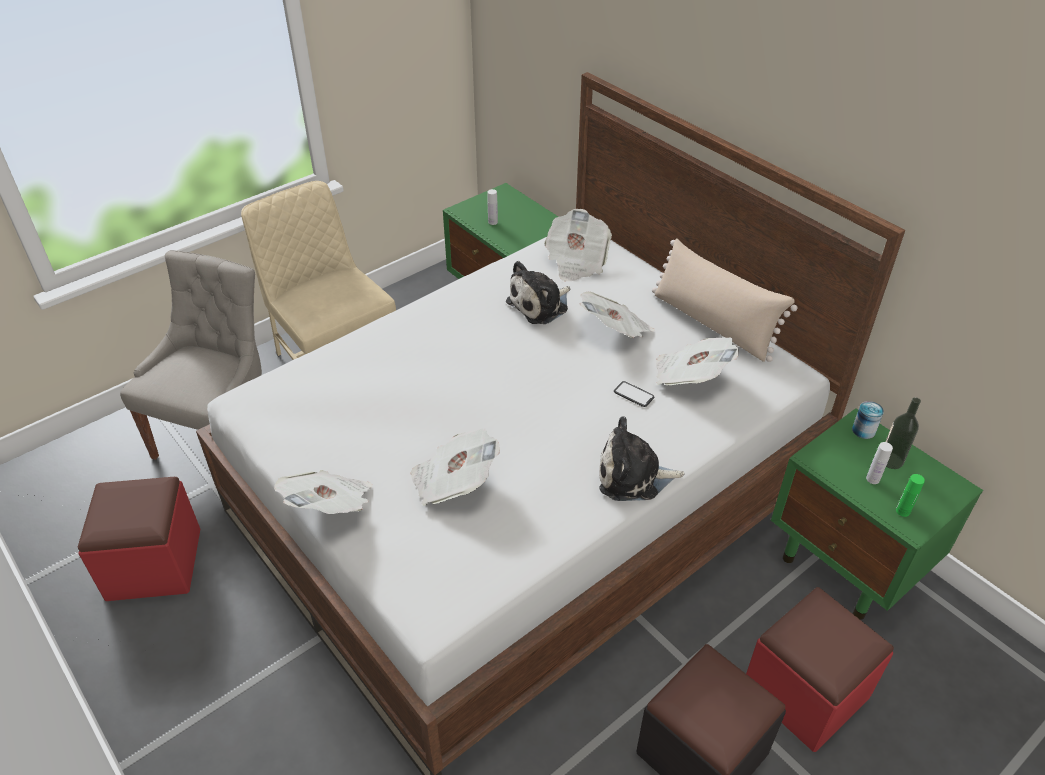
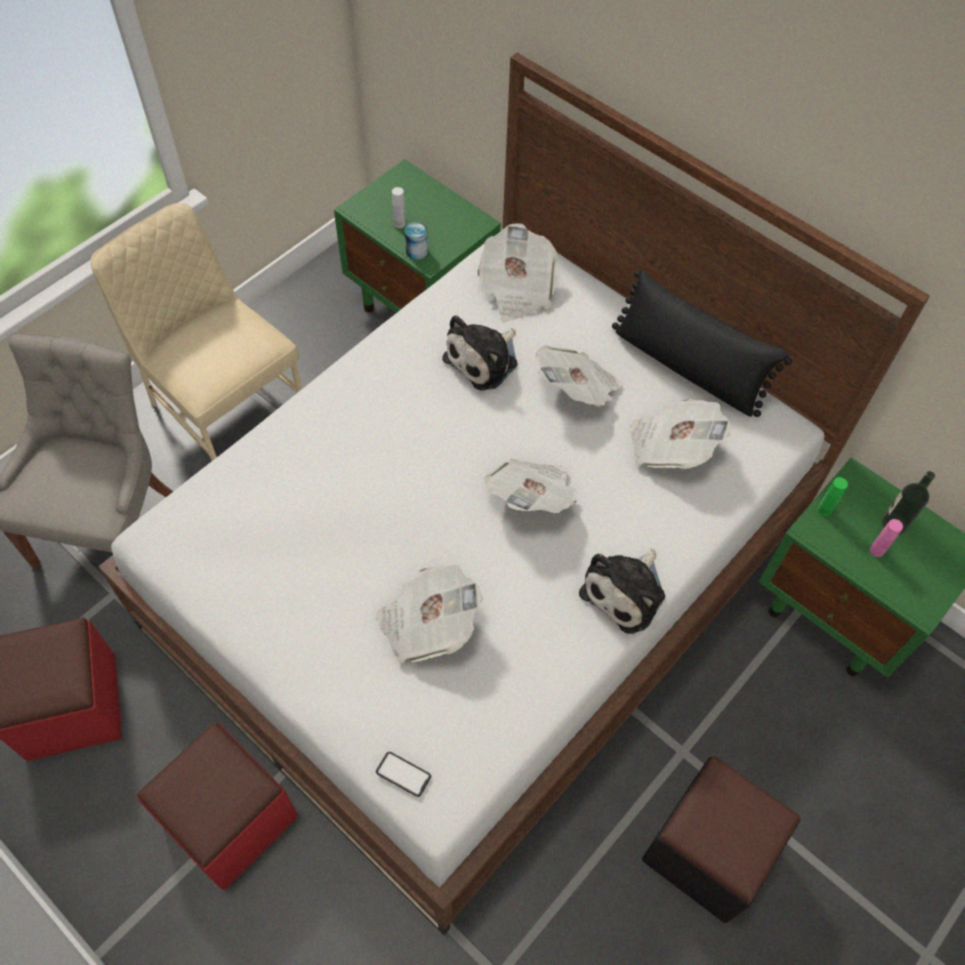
camera: 10 degrees left, 15 degrees up
newspaper [274,470,372,514] -> newspaper moved to [484,459,576,513]
plush toy [599,416,685,501] -> plush toy turned 45 degrees counterclockwise [579,549,665,634]
phone [614,381,654,407] -> phone moved to [376,752,431,797]
beige pillow [652,238,798,362] -> black pillow [612,270,792,417]
red ottoman [746,587,894,752] -> red ottoman moved to [137,723,297,890]
can [852,401,884,439] -> can moved to [405,222,428,260]
white bottle [866,442,893,484] -> pink bottle [870,519,903,557]
green bottle [896,474,925,517] -> green bottle moved to [818,477,848,516]

